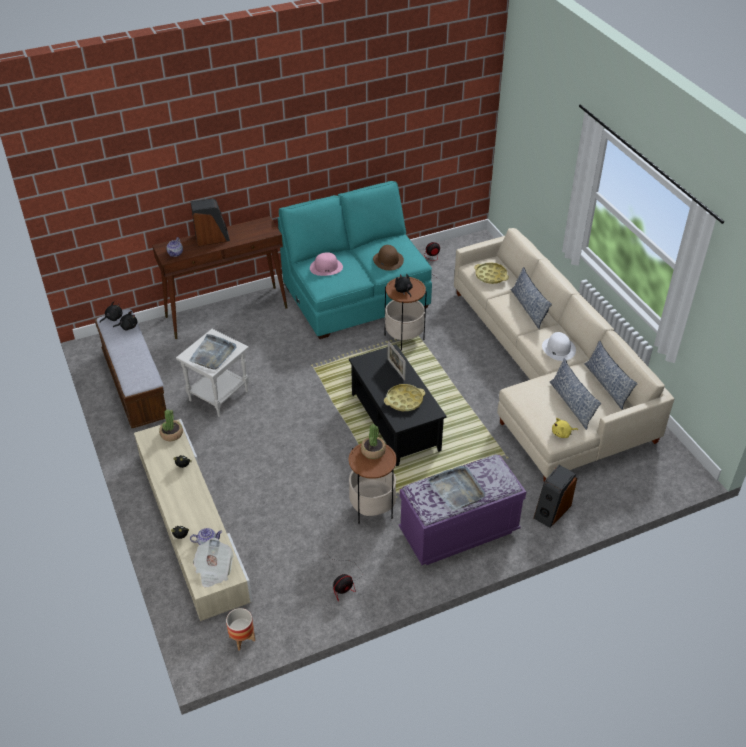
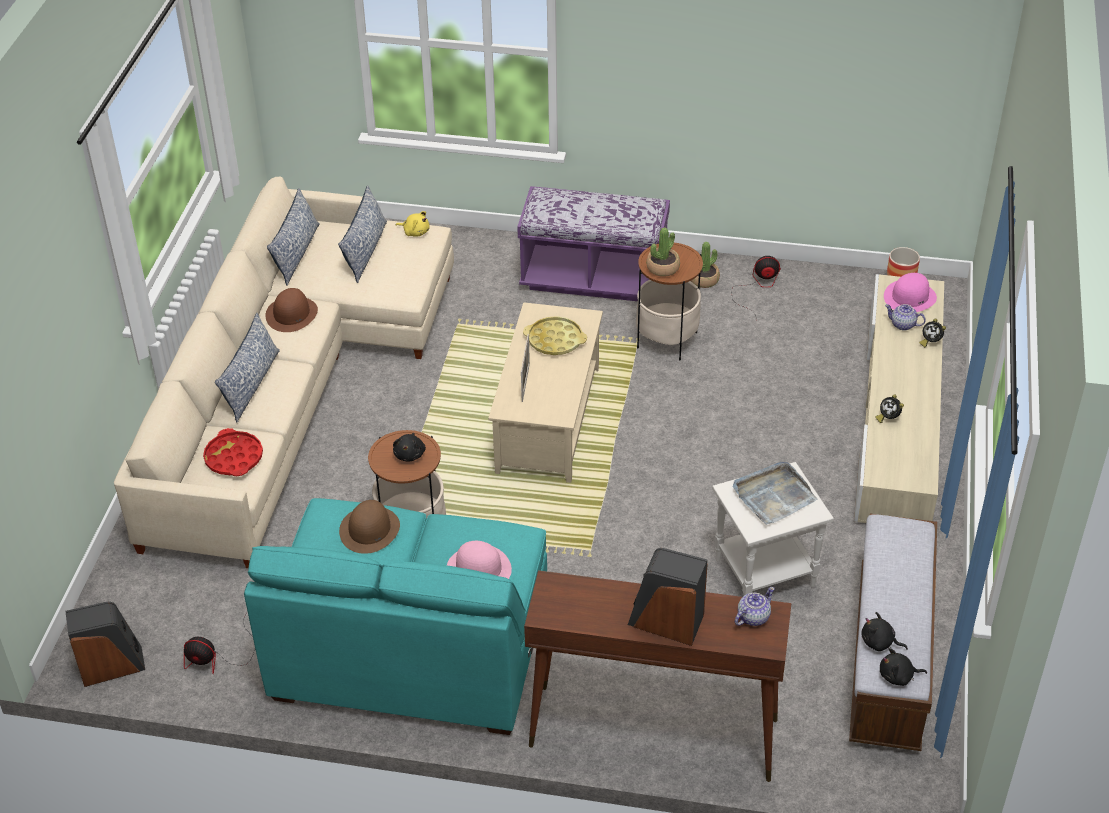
camera: 145 degrees left, 0 degrees up
potted plant [159,410,183,441] -> potted plant moved to [691,242,720,288]
newspaper [193,538,234,588] -> pink hat [884,273,937,312]
black coffee table [349,344,447,466] -> beige coffee table [488,302,603,483]
grey tray [427,466,485,511] -> none
yellow tray [474,262,509,284] -> red tray [203,428,263,476]
speaker [534,465,577,528] -> speaker moved to [65,602,145,687]
white hat [542,332,576,361] -> brown hat [265,288,318,332]

